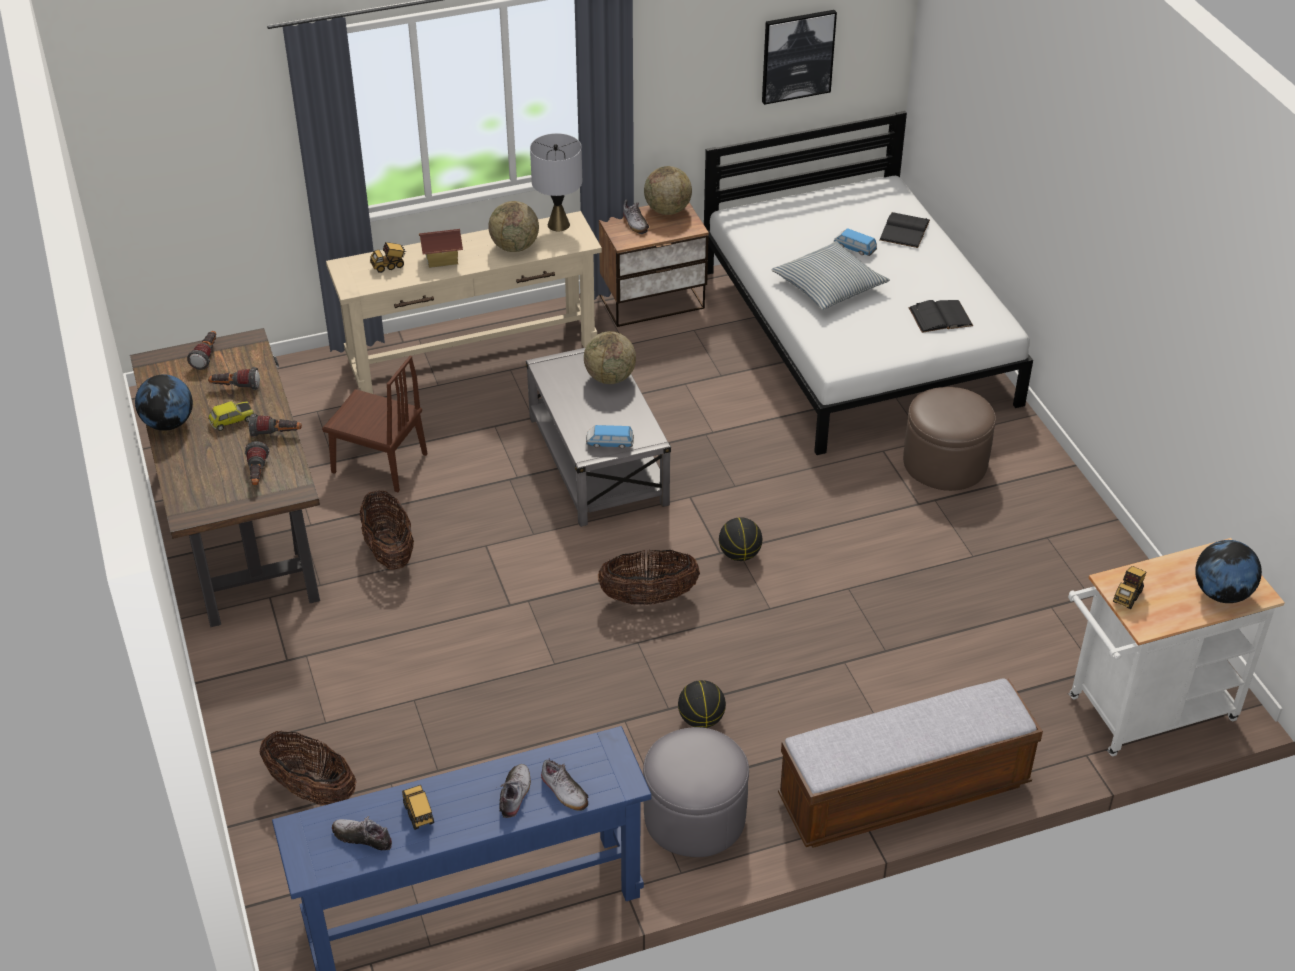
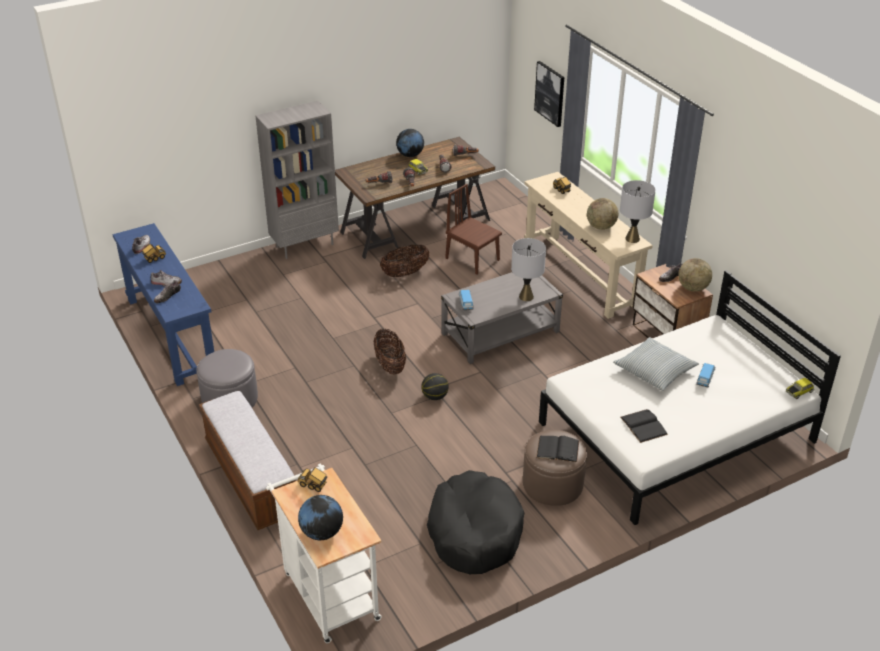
camera: 80 degrees right, 5 degrees down
basket [260,731,356,805] -> none
brown chair [322,356,428,492] -> brown chair turned 120 degrees clockwise [445,184,502,275]
toy house [419,229,463,268] -> none
globe [584,331,636,384] -> grey table lamp [511,238,546,301]
basketball [678,680,726,728] -> none
picture [762,10,837,105] -> picture moved to [534,61,564,127]
black book [879,212,930,248] -> black book moved to [536,436,579,463]
none -> grey bookcase [256,101,339,259]
none -> black dog bed [427,470,524,574]
none -> toy car [786,378,814,399]

